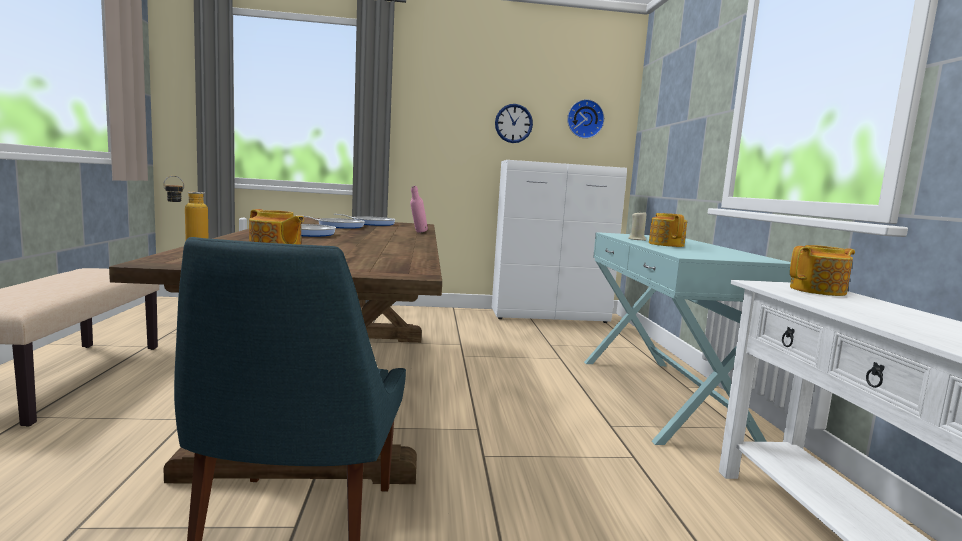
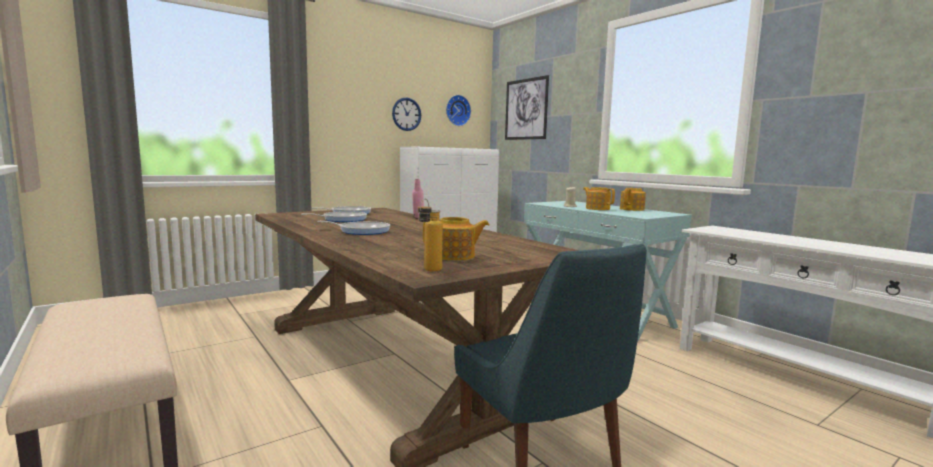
camera: 30 degrees left, 0 degrees up
teapot [790,245,855,296] -> teapot moved to [620,188,646,211]
none -> picture [505,75,549,140]

